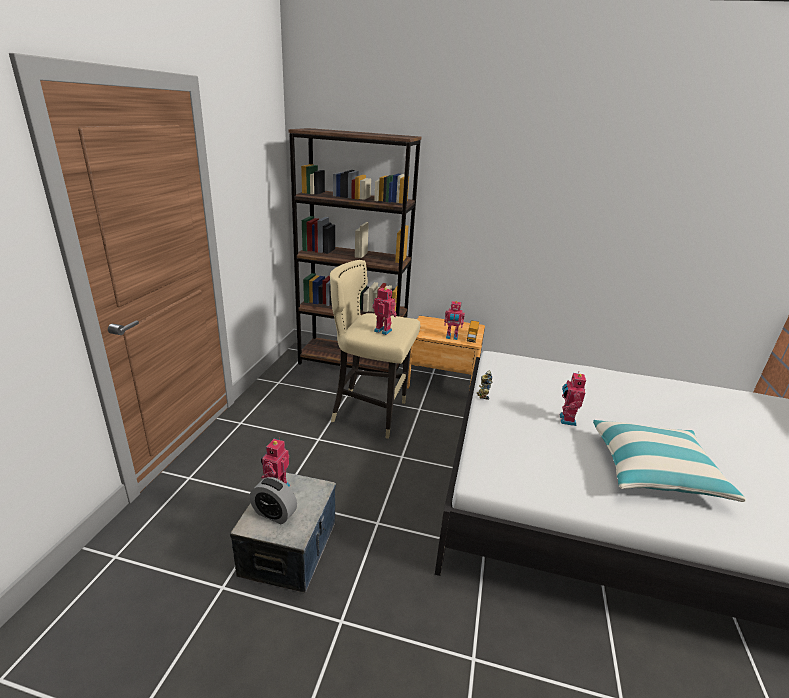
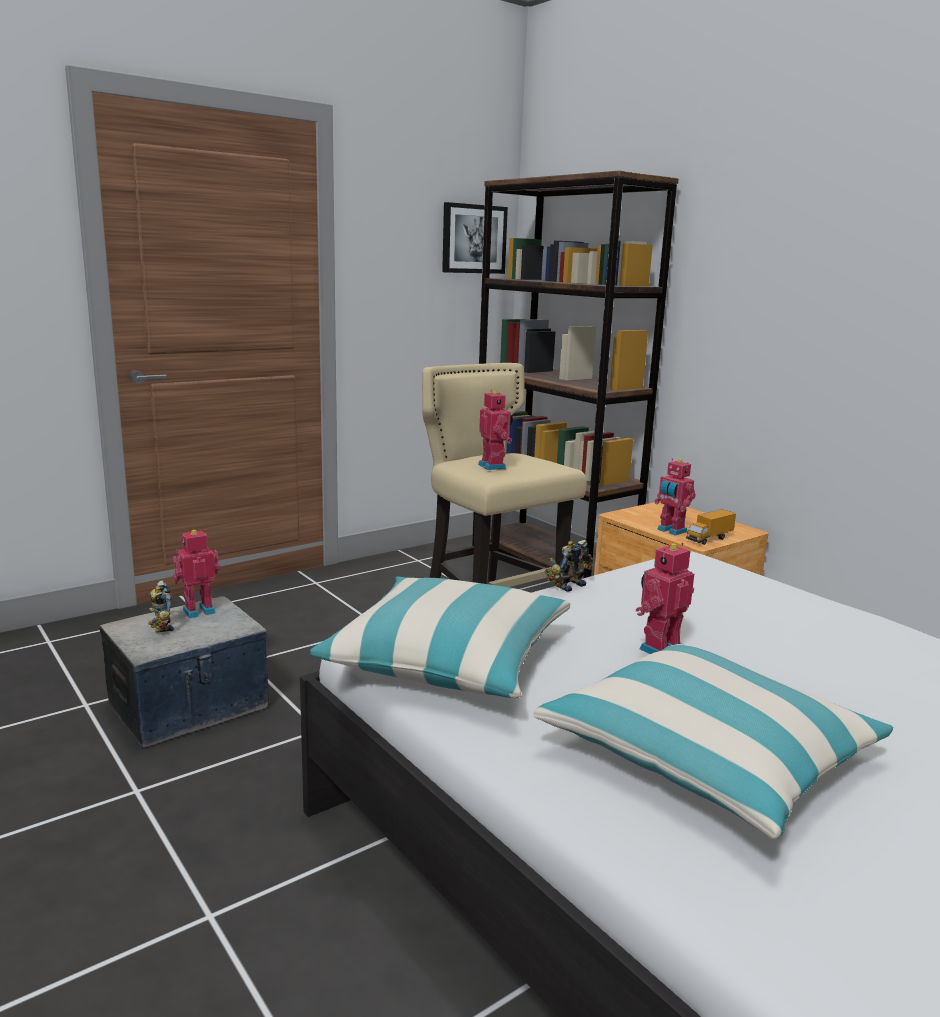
camera: 40 degrees right, 10 degrees down
alarm clock [250,477,297,524] -> toy robot [148,580,174,633]
none -> pillow [310,577,570,698]
none -> picture [442,202,508,274]

